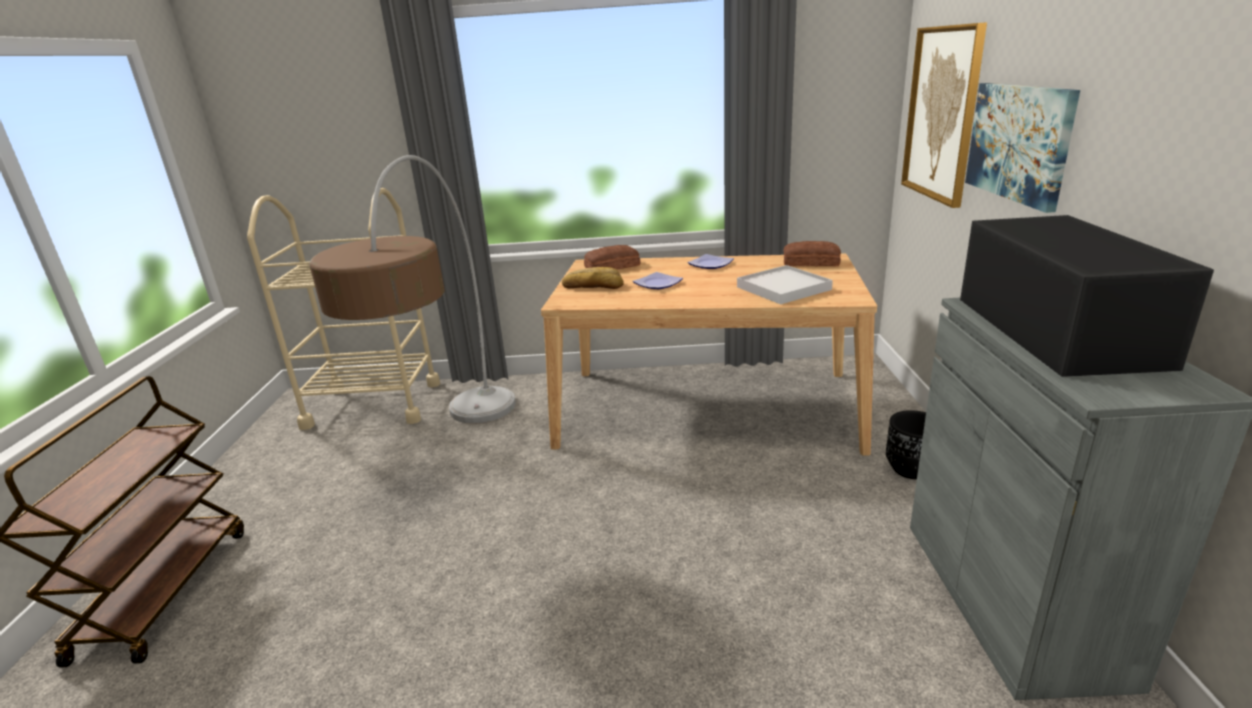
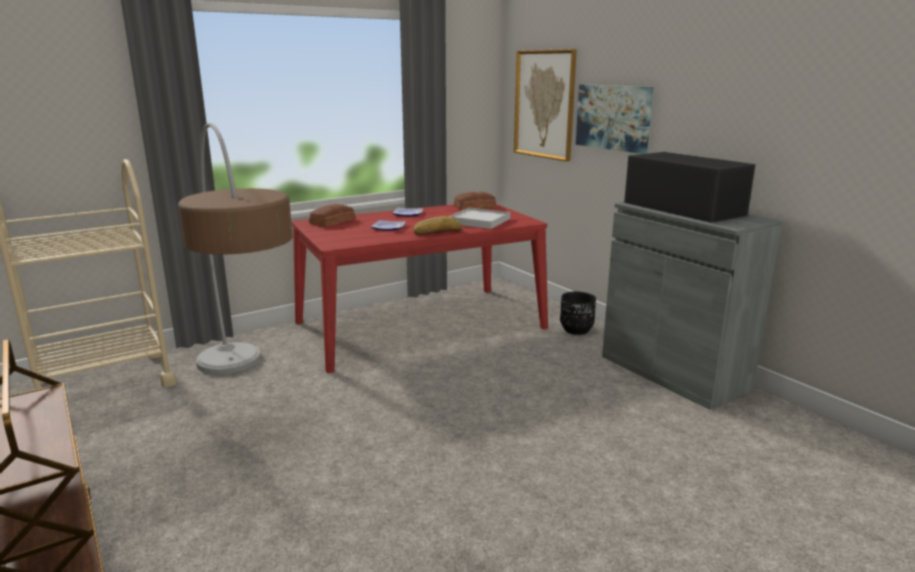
camera: 35 degrees left, 5 degrees down
beige dining table [541,253,877,456] -> red dining table [291,204,548,373]
bread [562,267,624,289] -> bread moved to [414,216,462,235]

